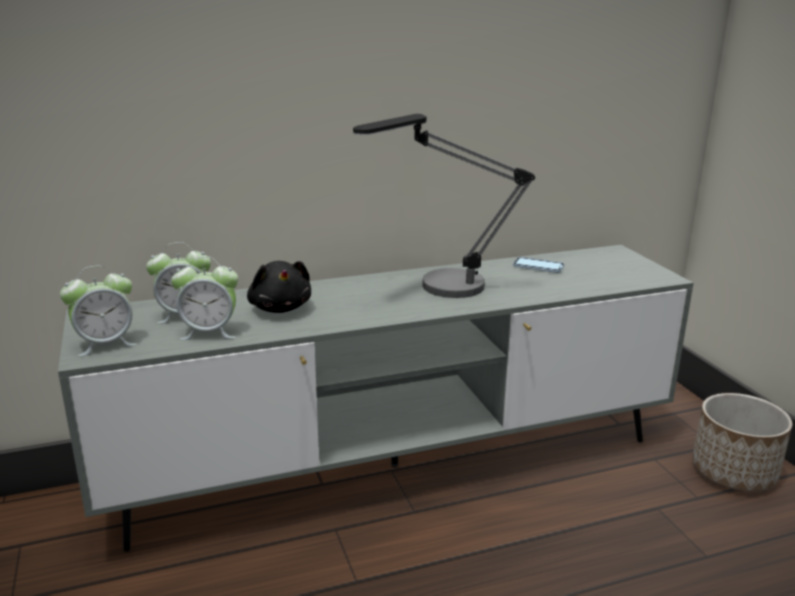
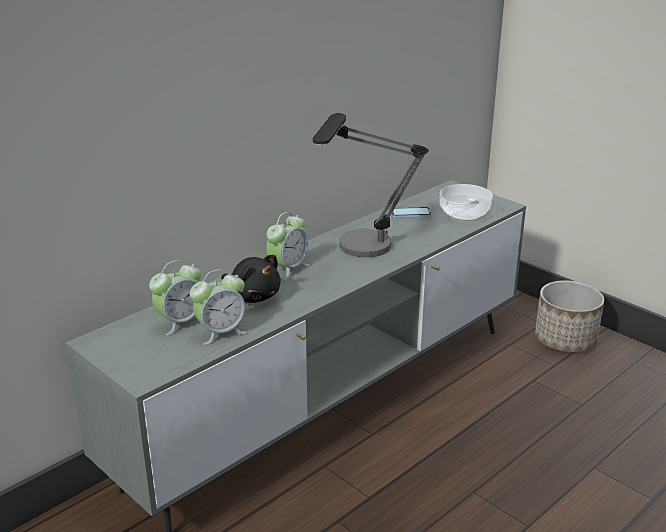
camera: 25 degrees left, 5 degrees up
alarm clock [60,266,137,357] -> alarm clock moved to [266,212,309,280]
none -> bowl [440,184,493,222]

